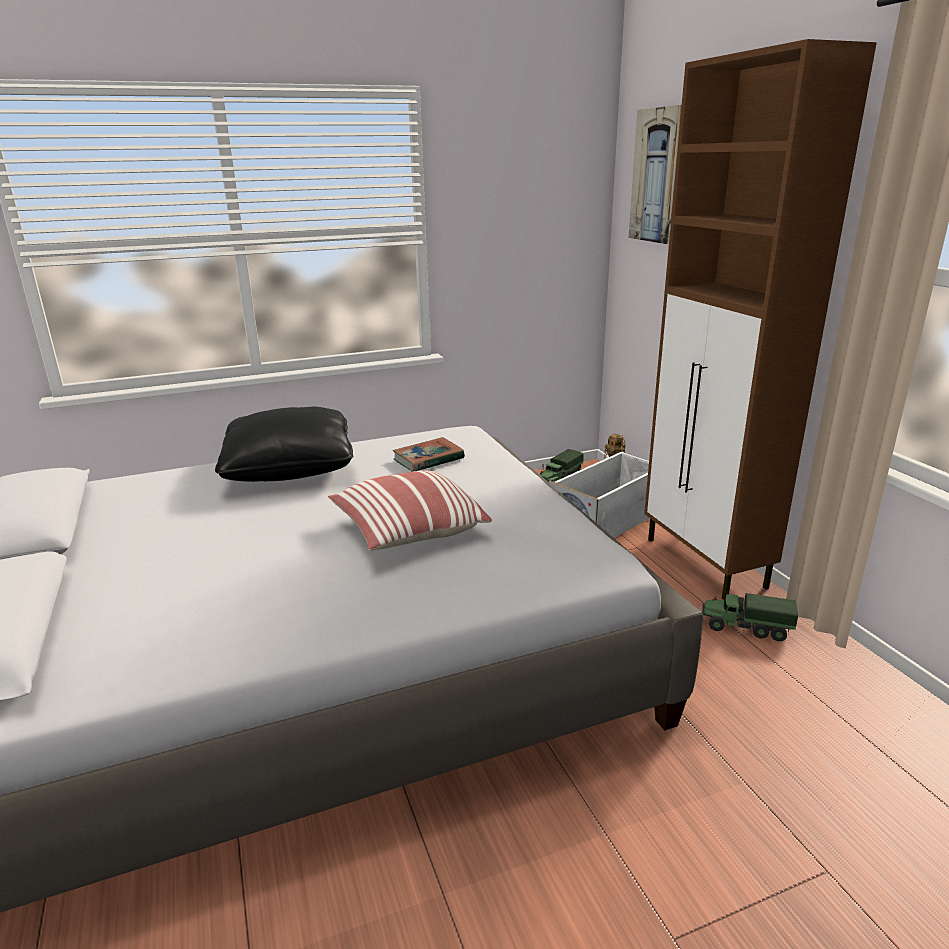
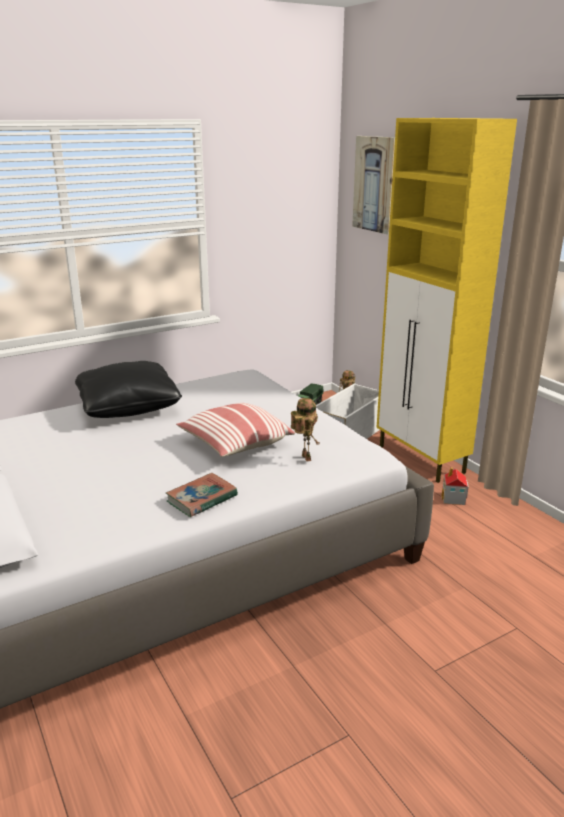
camera: 10 degrees left, 0 degrees up
book [393,437,465,472] -> book moved to [166,473,238,517]
brown cabinet [644,39,877,600] -> yellow cabinet [376,118,517,483]
toy truck [702,593,798,641] -> toy house [442,467,469,505]
none -> toy robot [291,398,318,462]

